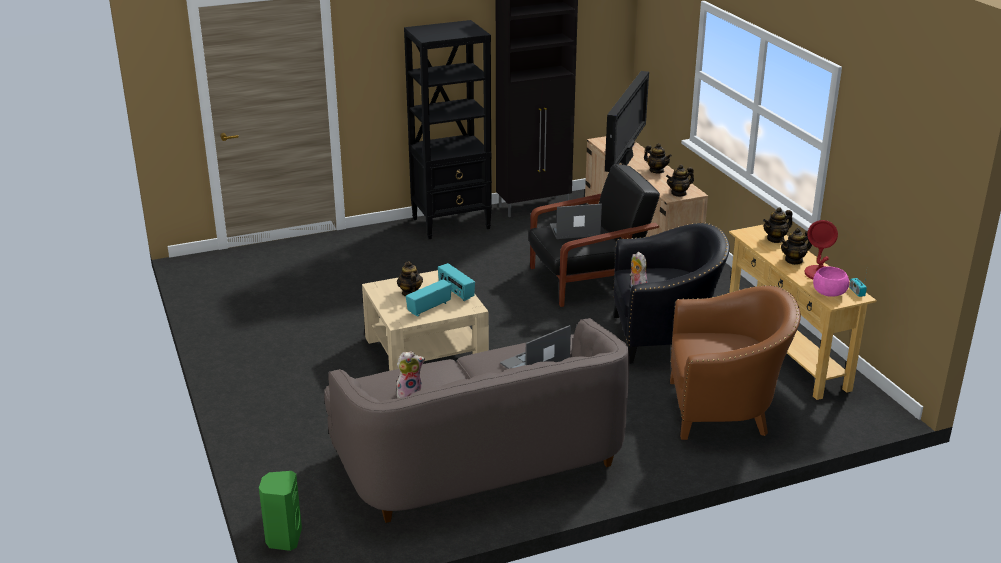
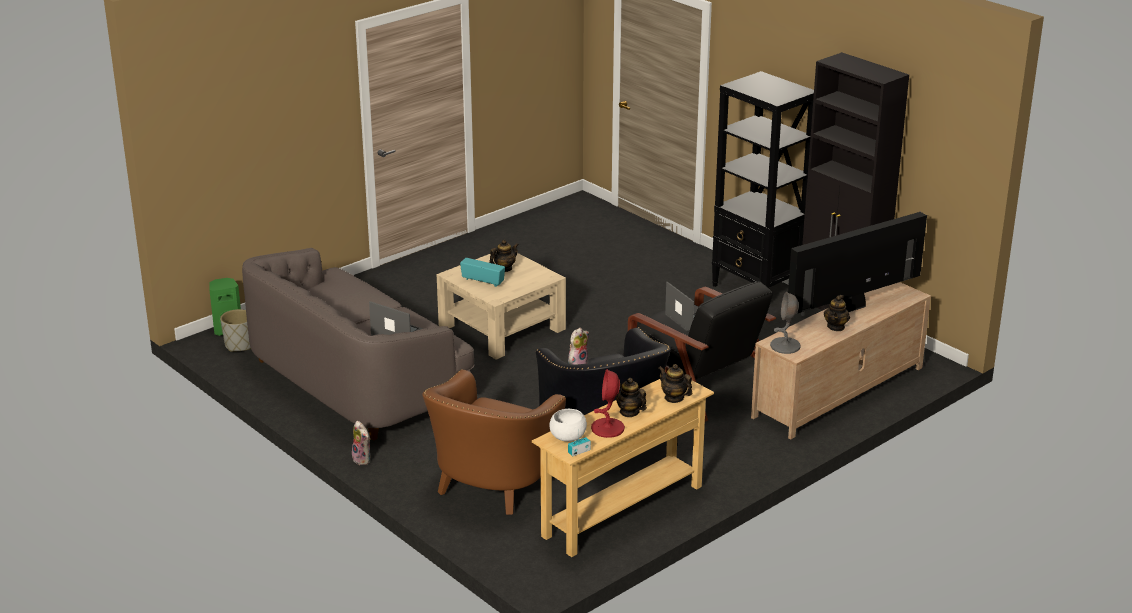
camera: 70 degrees right, 0 degrees up
plush toy [396,351,425,398] -> plush toy moved to [352,421,371,465]
radio [438,263,475,301] -> none
television [605,71,649,172] -> television turned 150 degrees clockwise [788,212,927,313]
teapot [666,165,694,197] -> grey table lamp [770,292,800,354]
brown armchair [670,285,801,440] -> brown armchair turned 45 degrees clockwise [422,369,566,515]
pink bowl [813,267,849,297] -> white bowl [549,409,587,442]
none -> grey planter [220,309,251,352]

